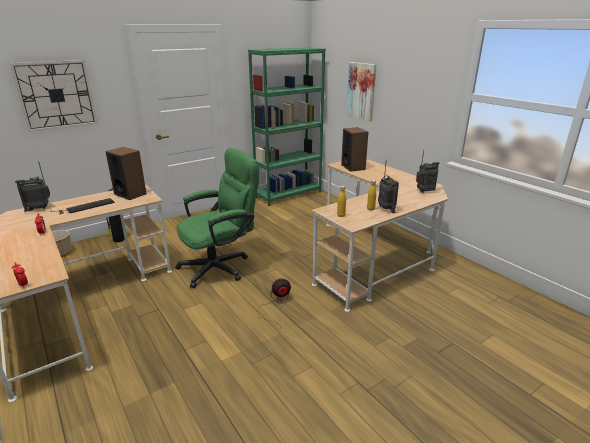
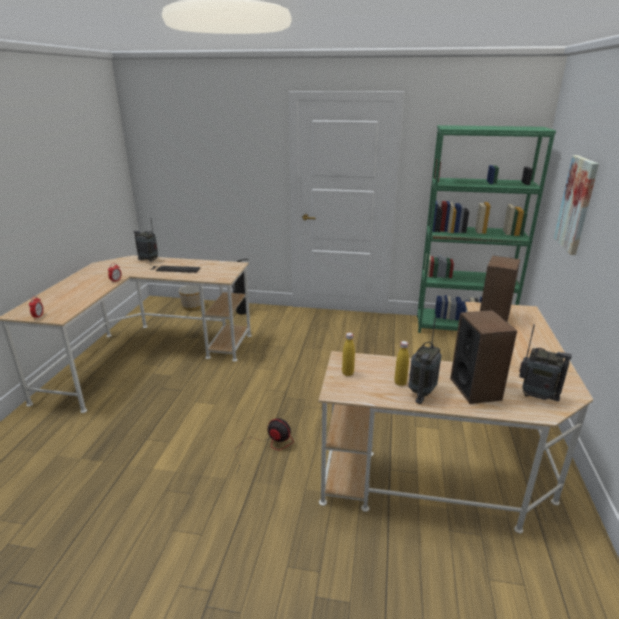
camera: 45 degrees right, 0 degrees up
wall clock [10,60,98,132] -> none
speaker [105,147,146,200] -> speaker moved to [450,310,517,404]
green office chair [175,148,259,288] -> none

